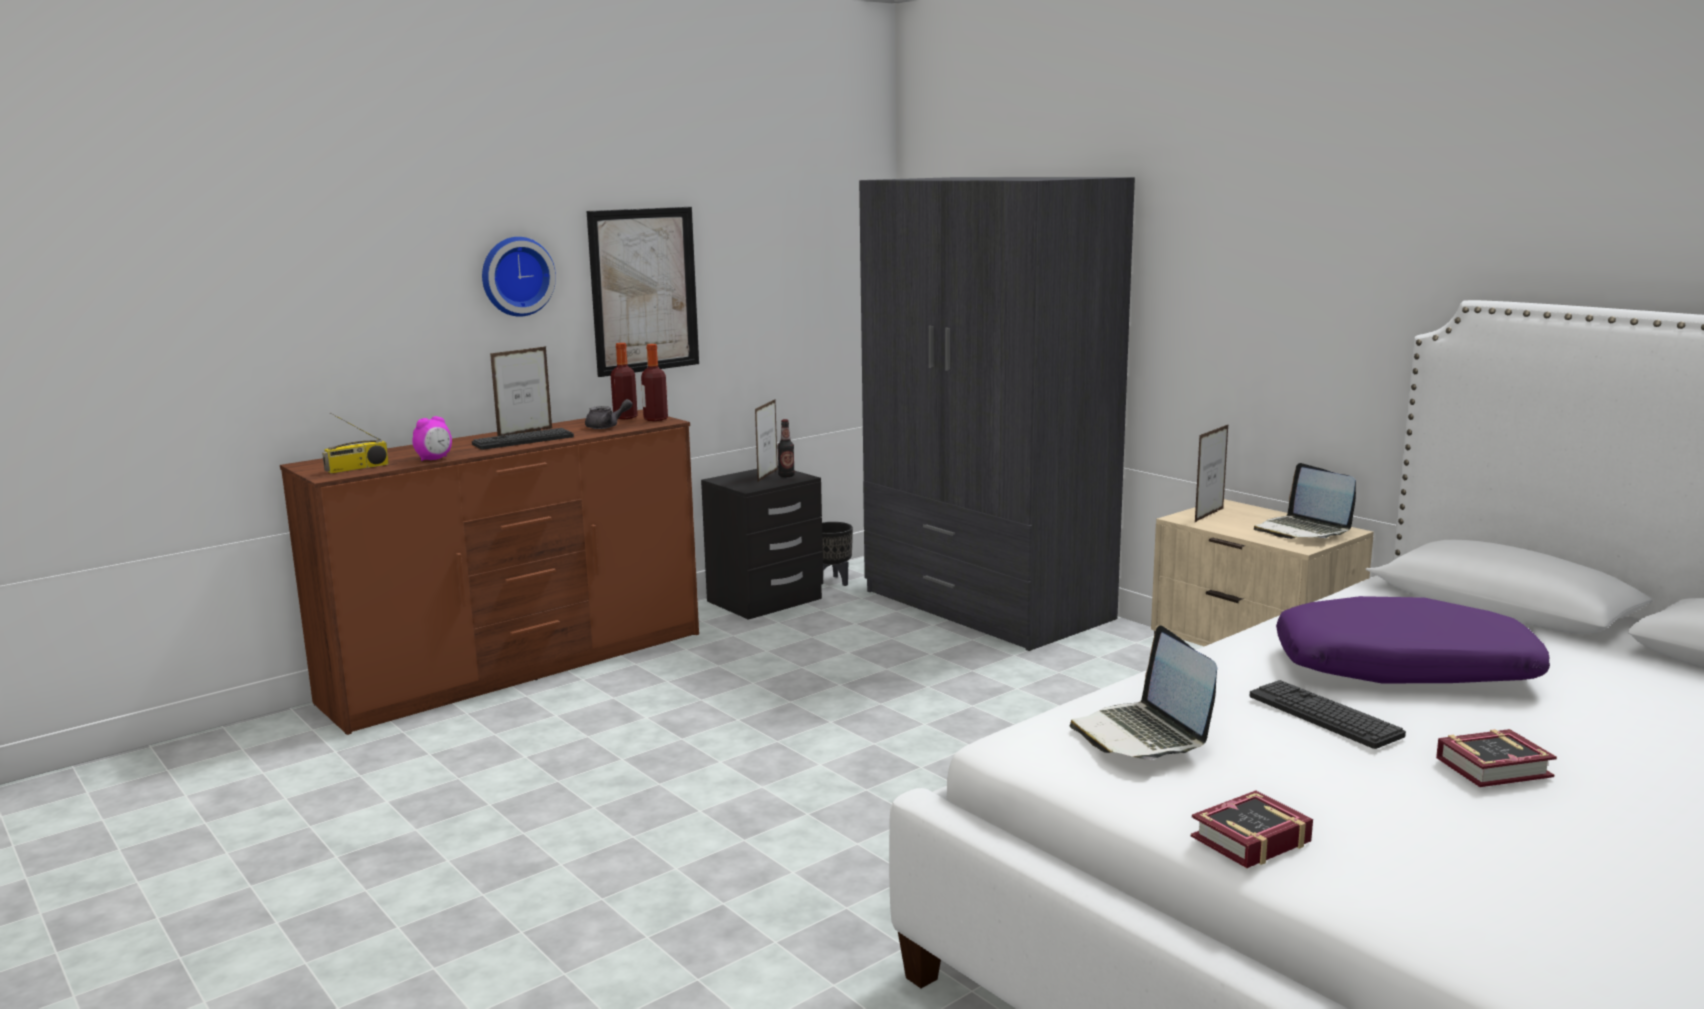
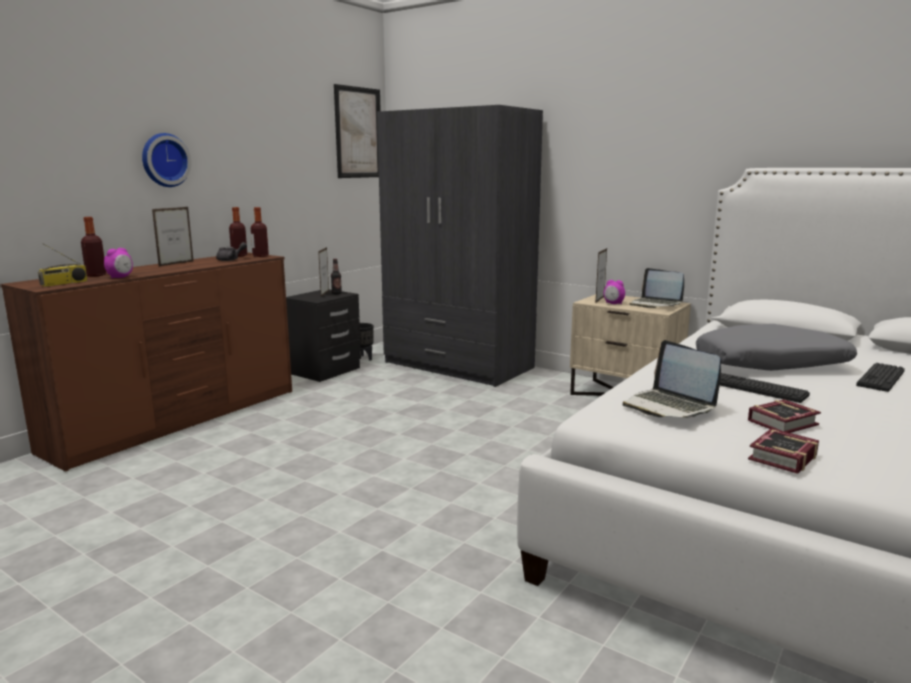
camera: 15 degrees left, 0 degrees up
keyboard [472,428,574,450] -> keyboard moved to [856,363,905,392]
picture [587,207,699,377] -> picture moved to [334,84,381,178]
purple pillow [1276,596,1550,683] -> grey pillow [696,324,857,371]
book [1436,729,1557,787] -> book moved to [748,399,821,433]
none -> bottle [81,217,106,277]
none -> alarm clock [603,280,625,304]

